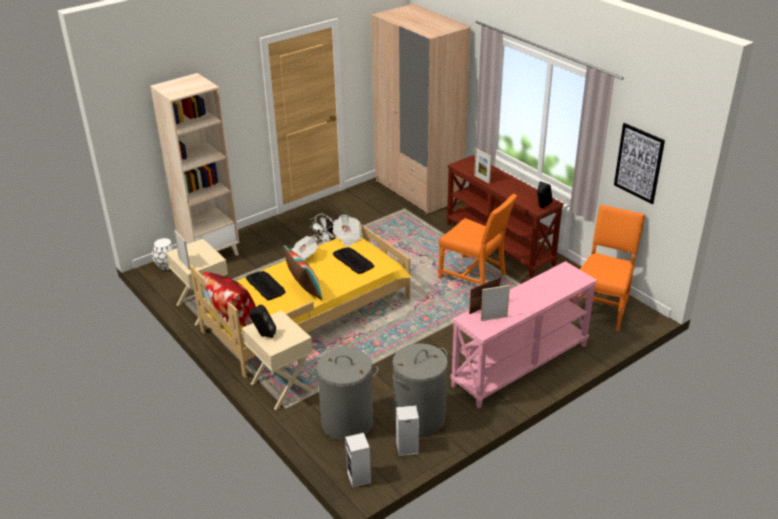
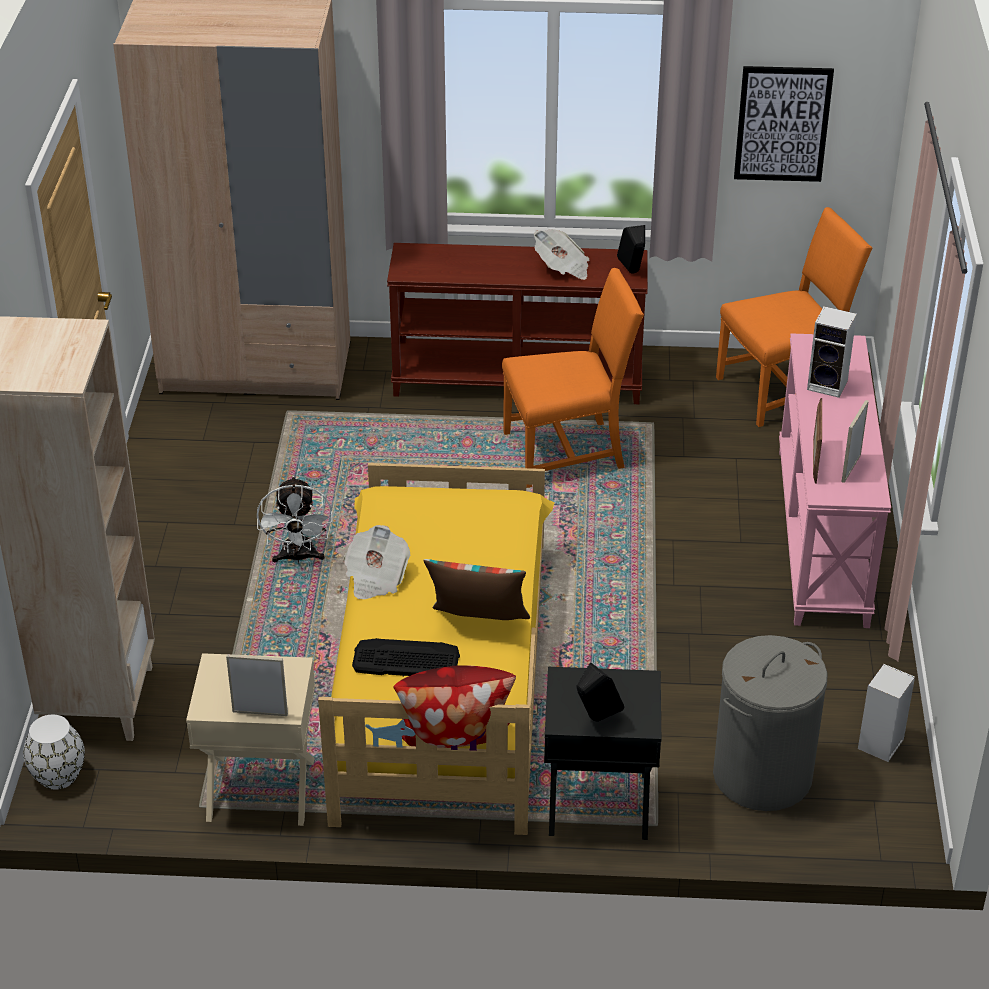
camera: 50 degrees left, 5 degrees up
beige nightstand [242,310,313,410] -> black nightstand [544,667,661,840]
newspaper [333,215,362,246] -> newspaper moved to [534,229,590,280]
keyboard [333,247,374,274] -> none
speaker [345,433,371,488] -> speaker moved to [807,306,857,398]
grey laundry basket [393,343,448,436] -> none
picture frame [474,148,492,184] -> none
orange chair [571,204,645,331] -> orange chair turned 90 degrees clockwise [716,207,873,427]

